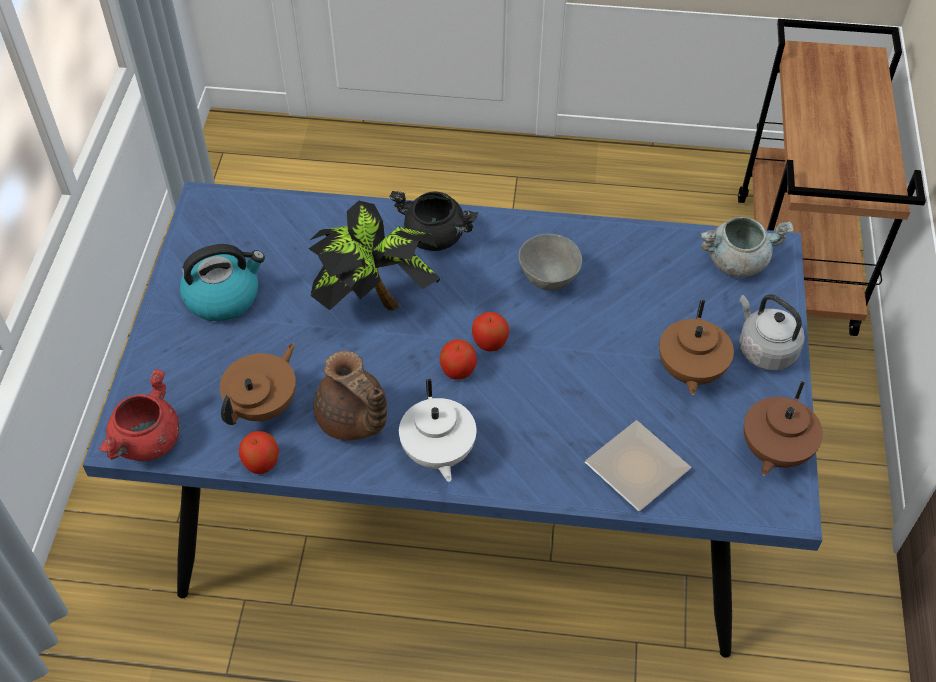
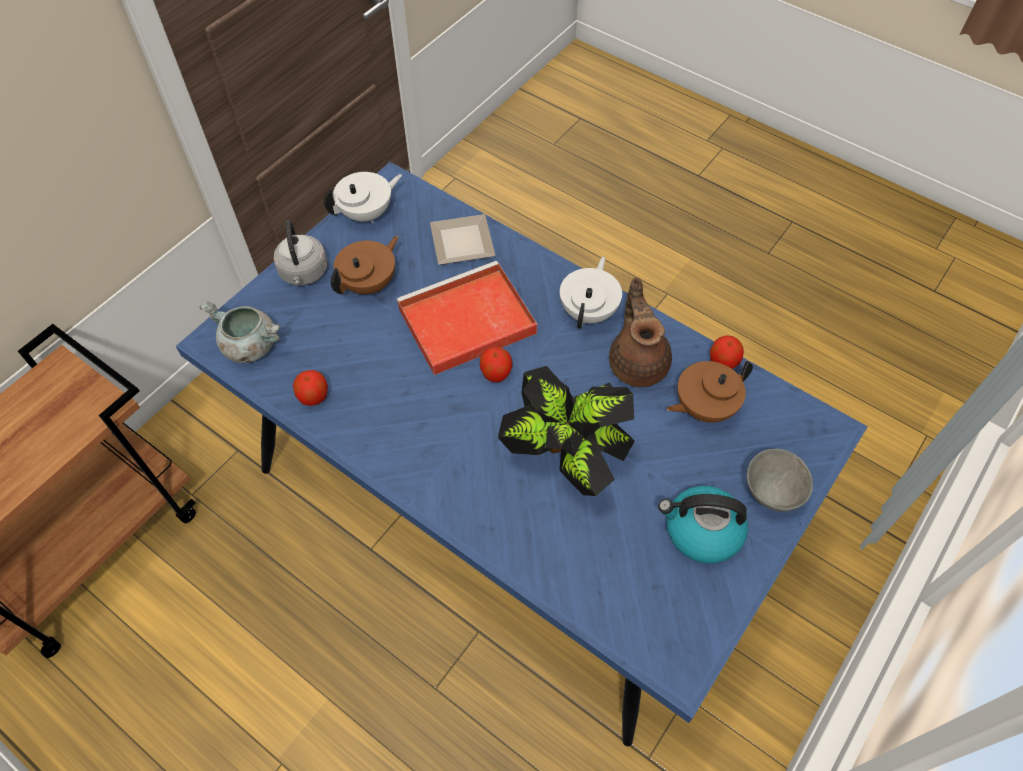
camera: 150 degrees left, 5 degrees up
red cooking pot [98,369,180,461] -> none
black cooking pot [389,191,478,251] -> none
apple [440,339,477,380] -> apple moved to [293,370,328,406]
grey bowl [519,234,582,291] -> grey bowl moved to [747,449,813,512]
brown teapot [744,381,823,476] -> white teapot [324,172,402,223]
none -> red tray [397,261,537,375]

